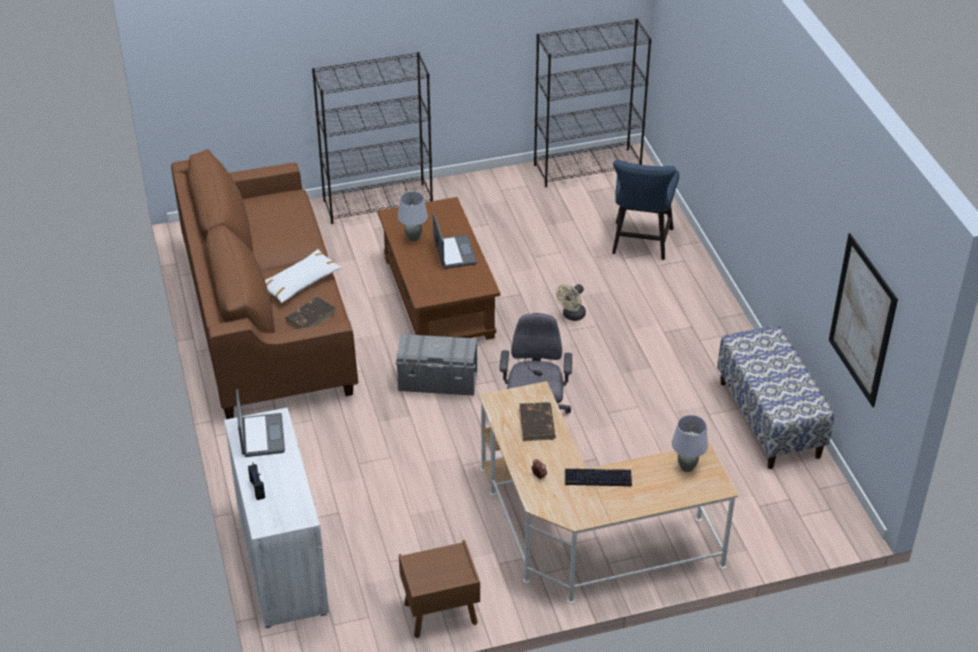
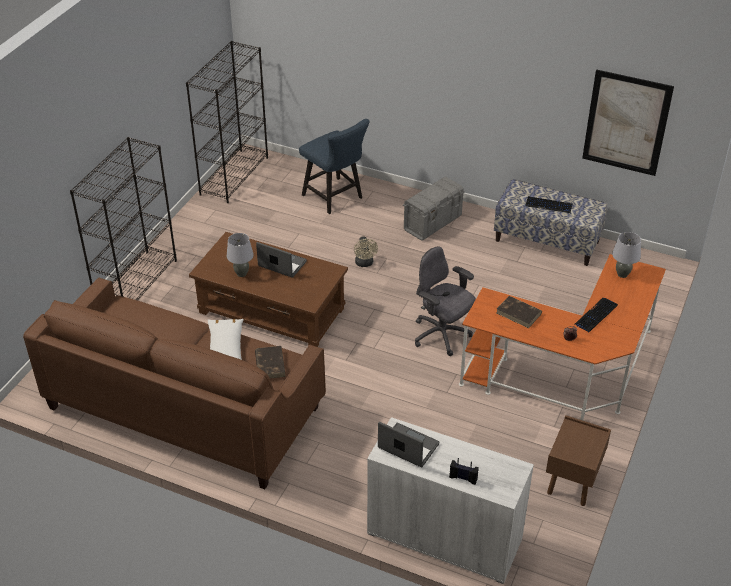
camera: 50 degrees left, 0 degrees up
grey storage box [395,334,479,396] -> grey storage box moved to [403,177,465,241]
beige desk [479,381,738,604] -> orange desk [459,254,666,421]
none -> keyboard [525,196,572,213]

